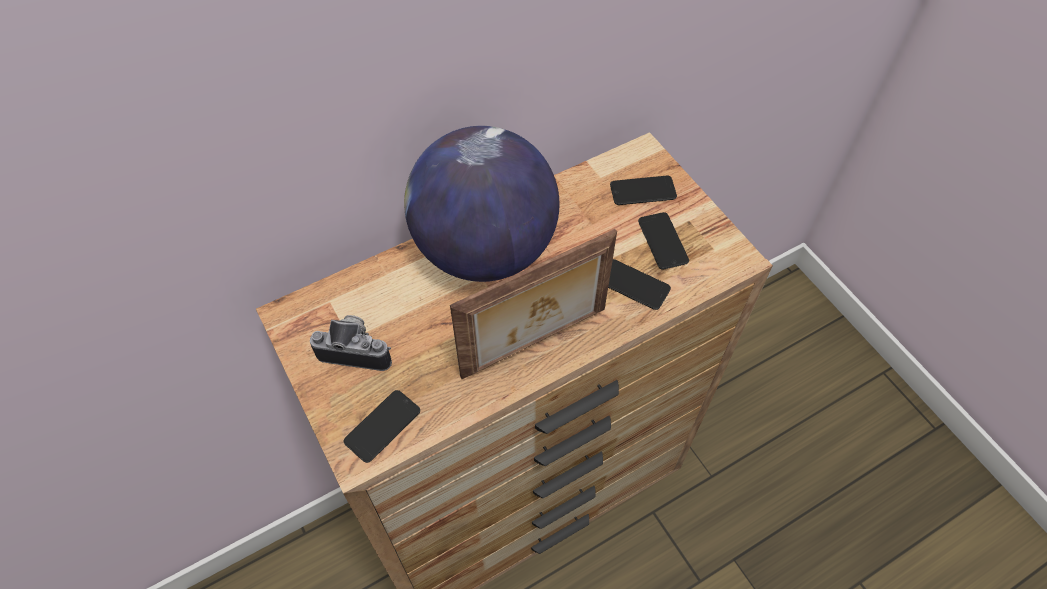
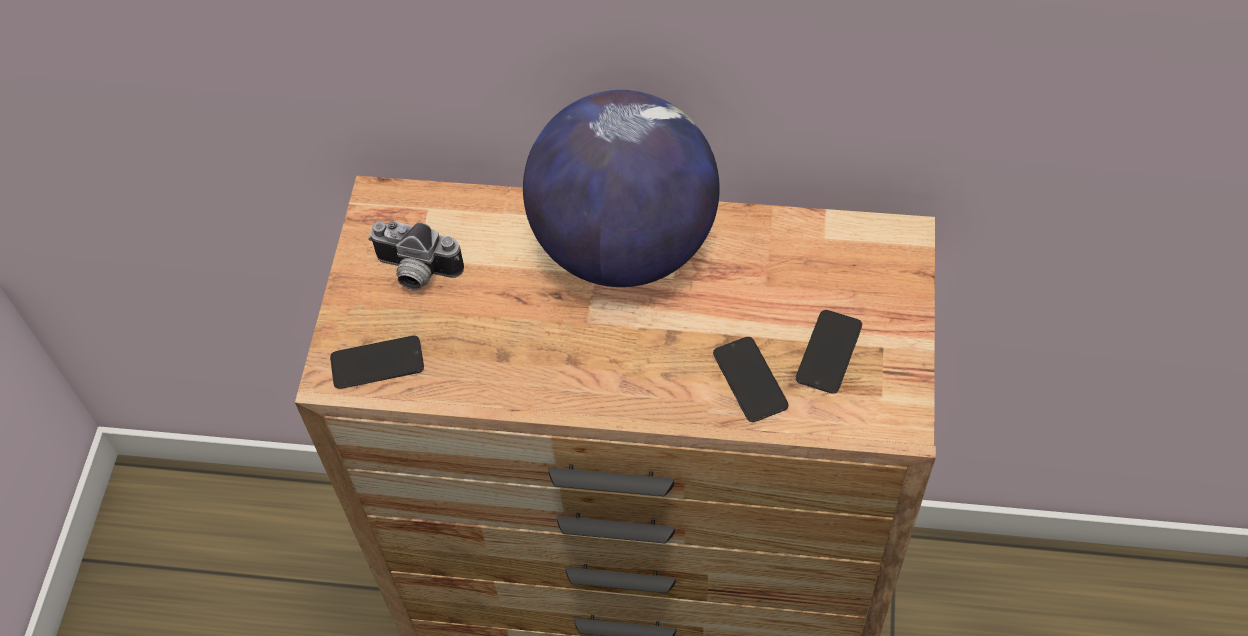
camera: 40 degrees right, 0 degrees up
camera [310,315,392,371] -> camera turned 150 degrees clockwise [368,221,464,290]
picture frame [450,229,617,379] -> none
phone [610,176,677,205] -> none

